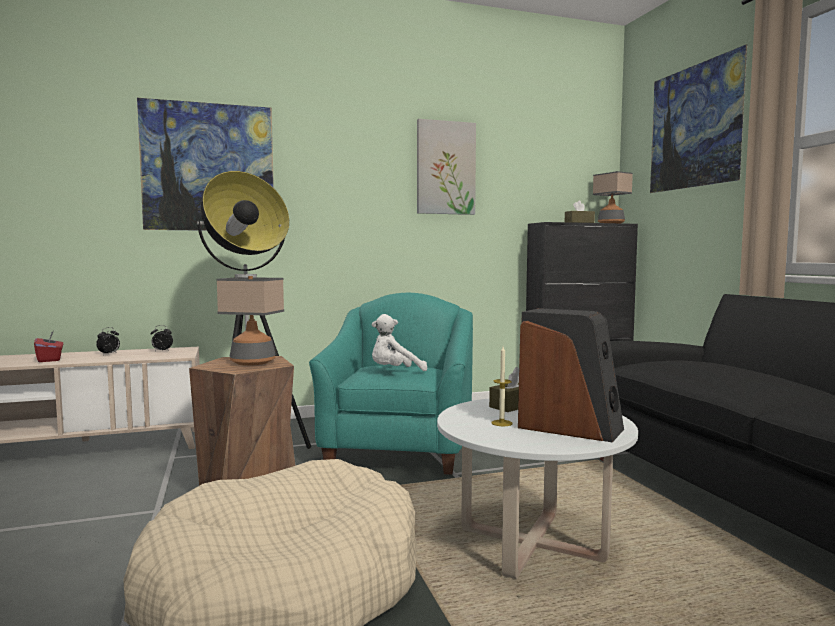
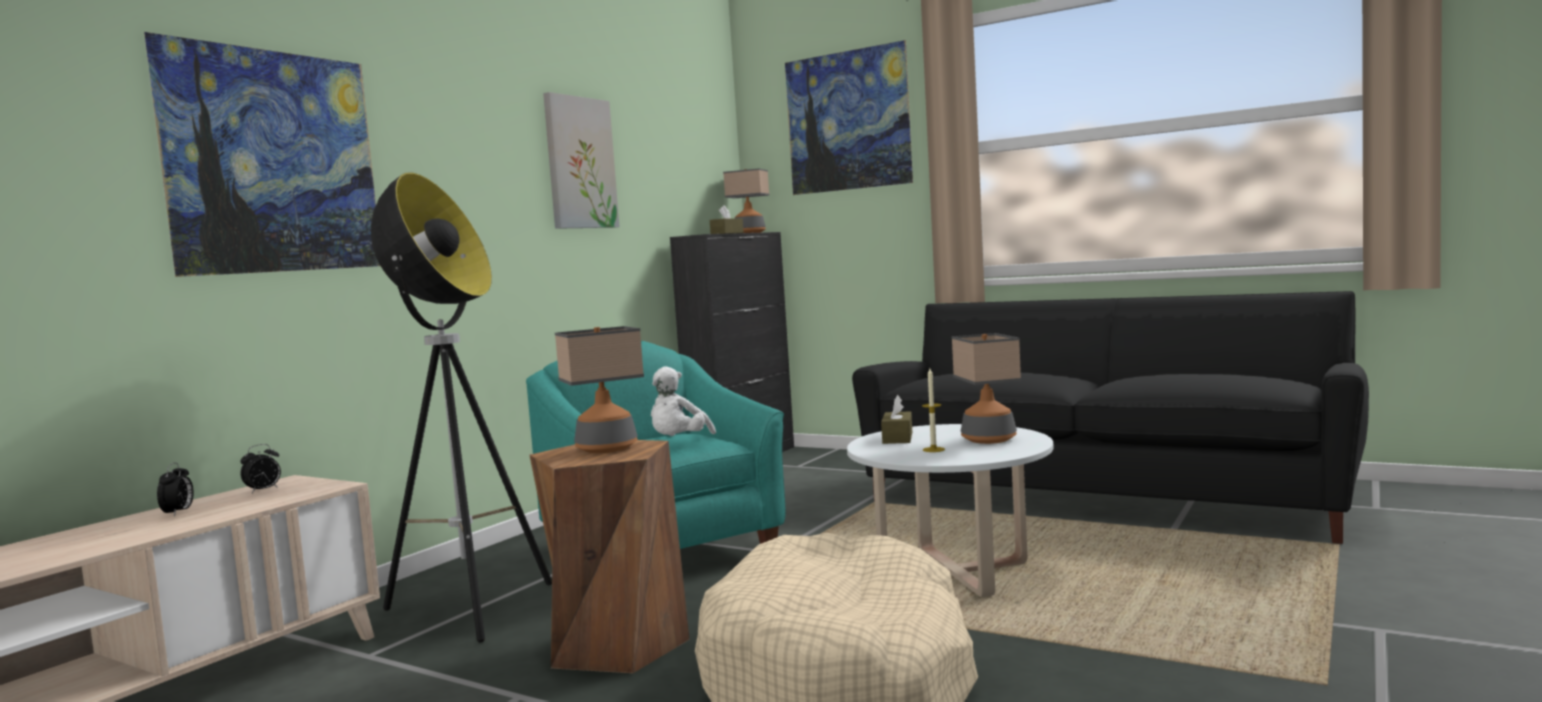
camera: 40 degrees left, 0 degrees up
red tissue box [34,331,63,362] -> none
speaker [518,308,624,442] -> table lamp [951,333,1021,444]

